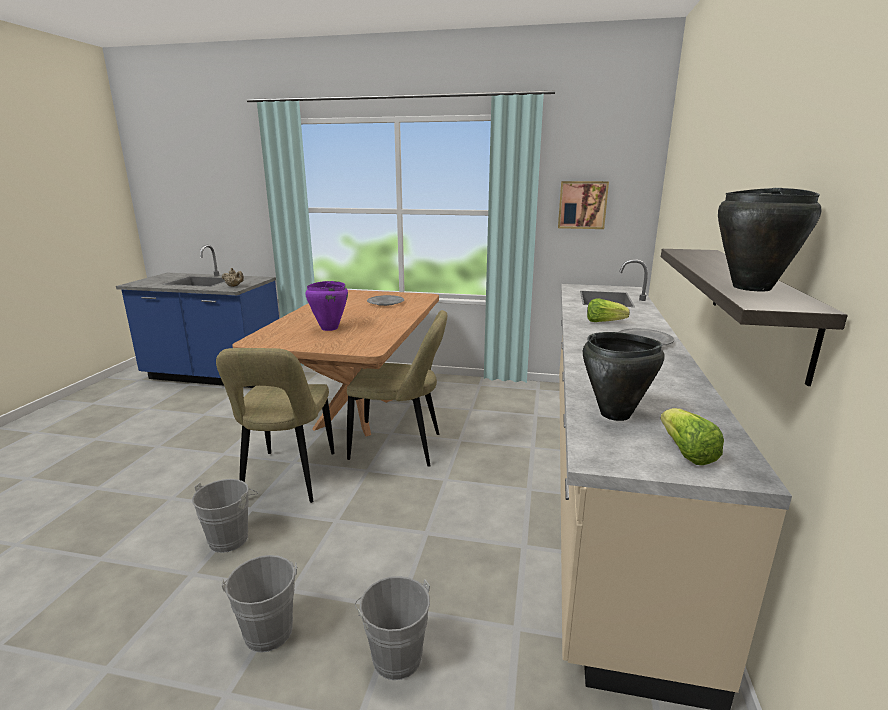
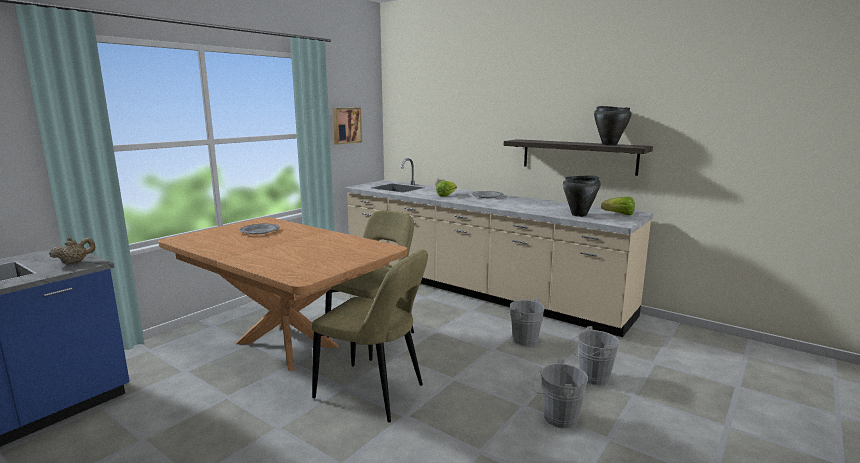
camera: 65 degrees left, 5 degrees down
grey bucket [192,479,258,553] -> grey bucket moved to [504,298,545,346]
purple cooking pot [305,281,348,331] -> none

